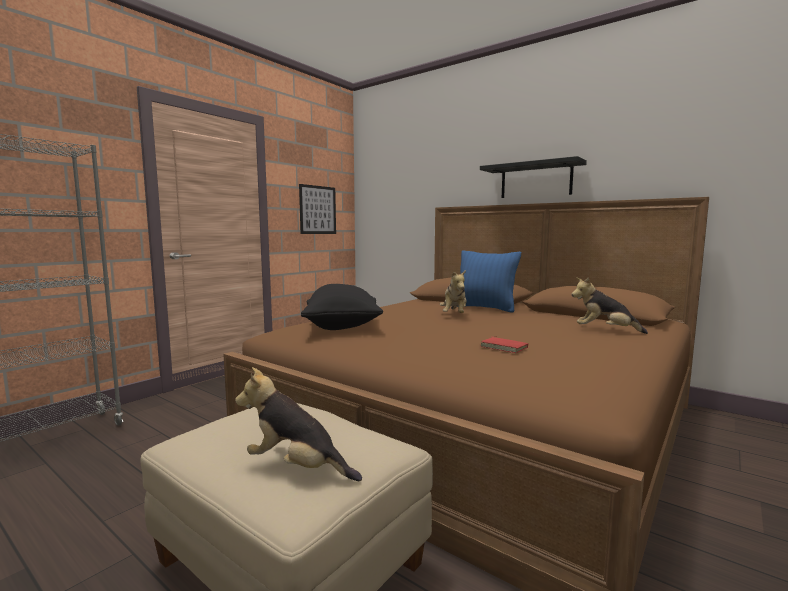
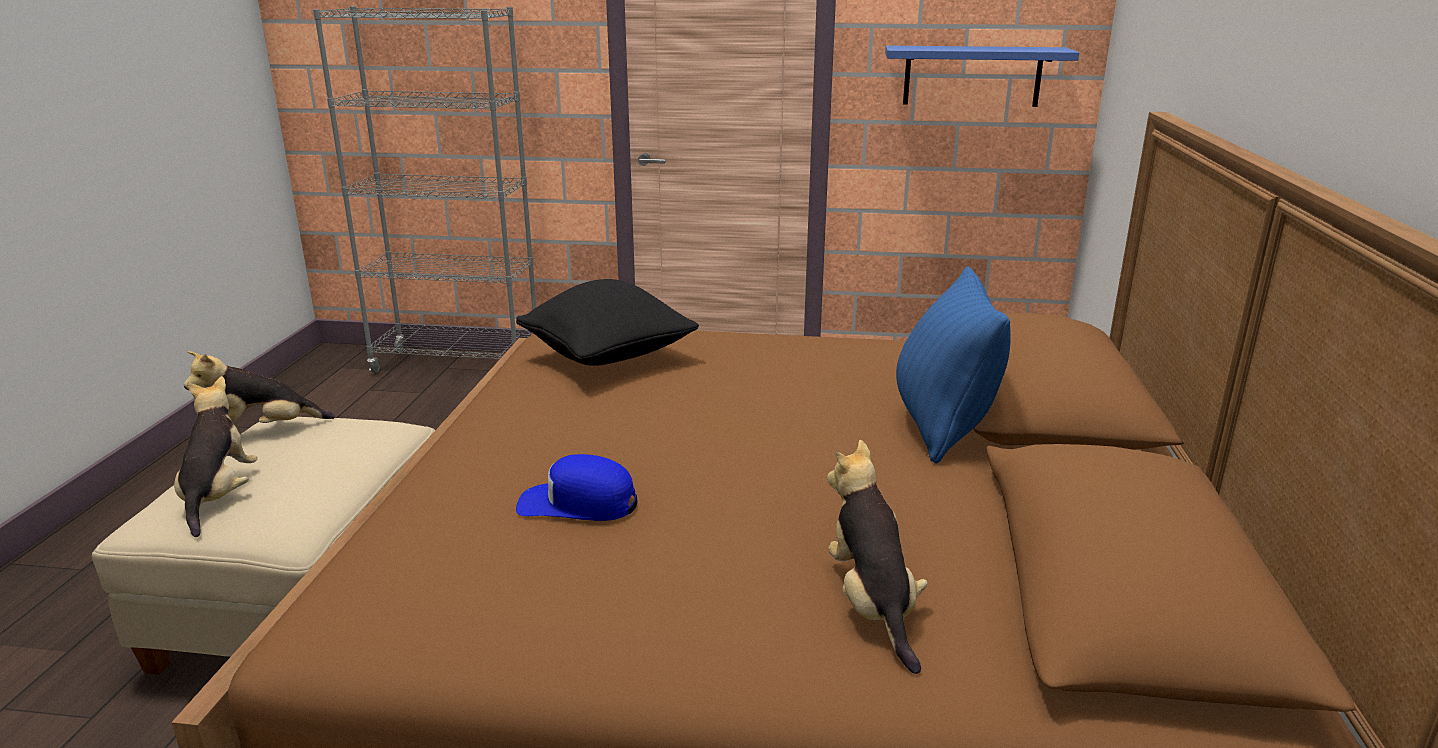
camera: 60 degrees right, 15 degrees up
picture [299,184,336,234] -> blue shelf [885,46,1079,107]
plush toy [440,270,467,313] -> plush toy moved to [184,351,335,423]
black shelf [480,156,587,198] -> none
red book [480,336,528,353] -> blue cap [516,454,637,521]

